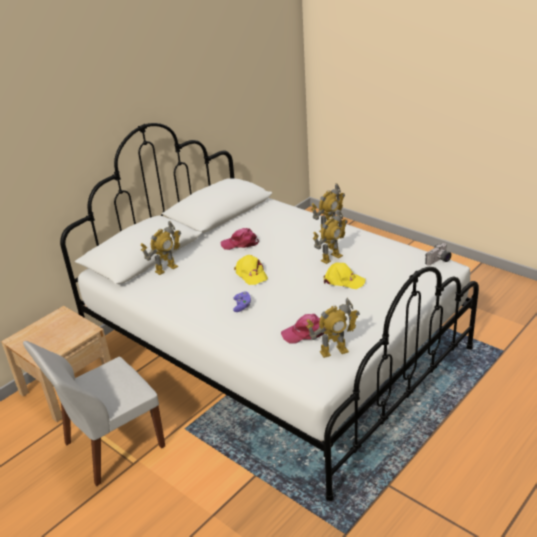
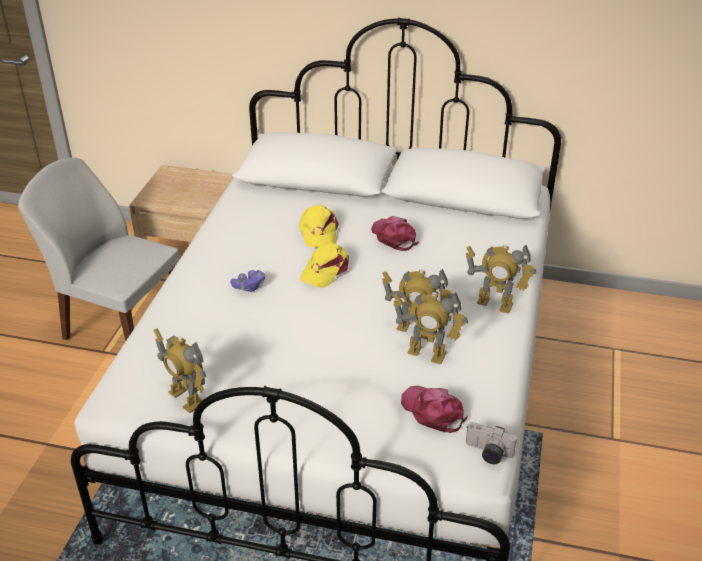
camera: 60 degrees right, 5 degrees up
toy robot [141,221,181,275] -> toy robot moved to [393,292,468,364]
pink cap [281,314,327,343] -> pink cap moved to [401,385,468,433]
yellow cap [324,262,366,289] -> yellow cap moved to [299,205,339,247]

